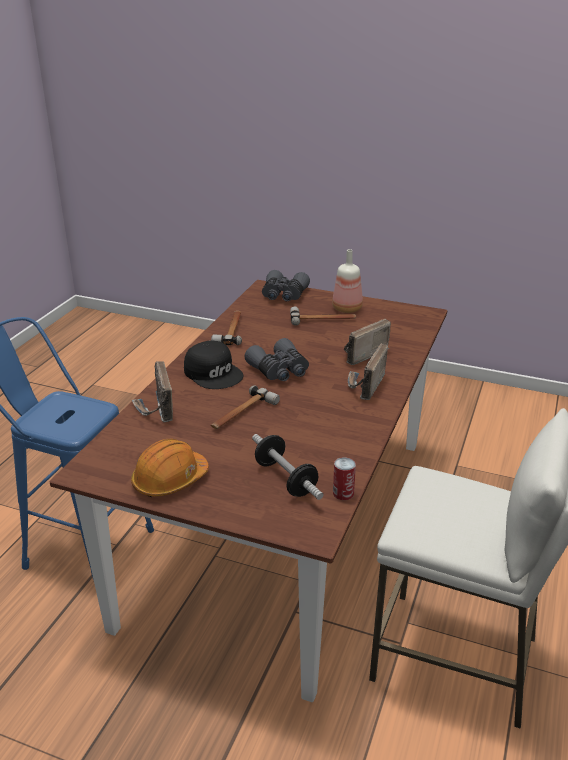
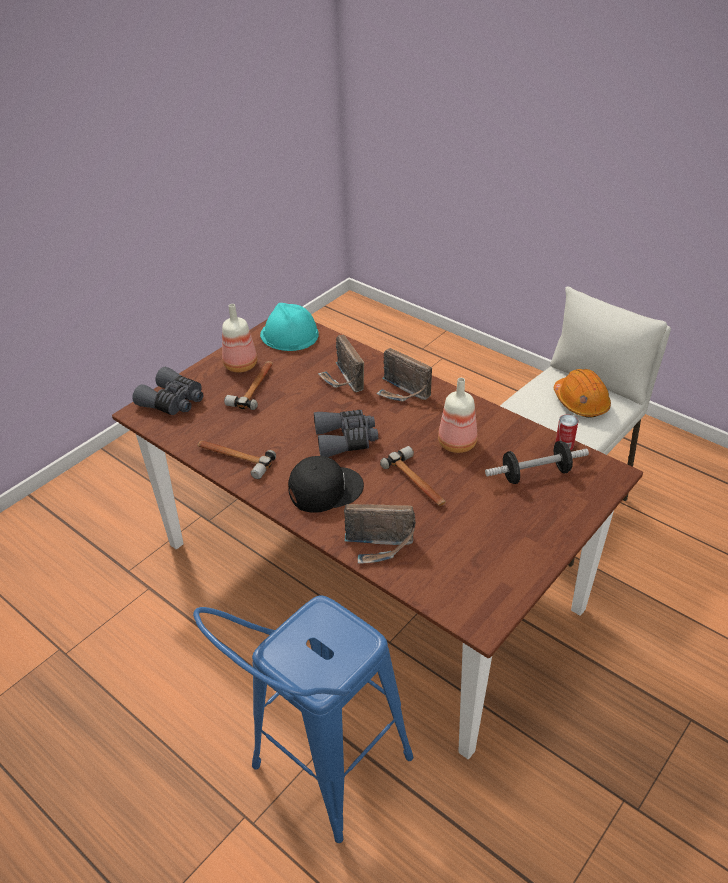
camera: 70 degrees left, 10 degrees up
orange hard hat [131,439,209,497] -> orange hard hat moved to [554,369,611,418]
none -> turquoise hard hat [260,303,319,351]
none -> bottle [438,378,478,453]

